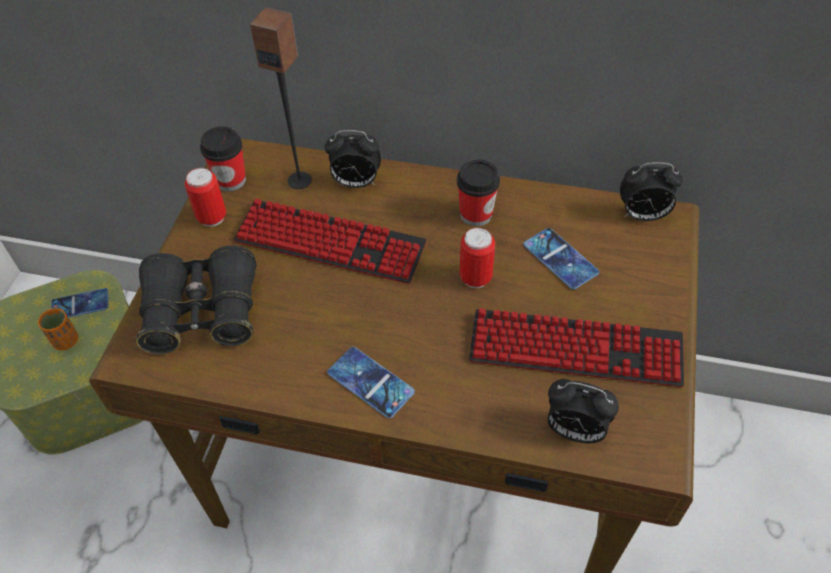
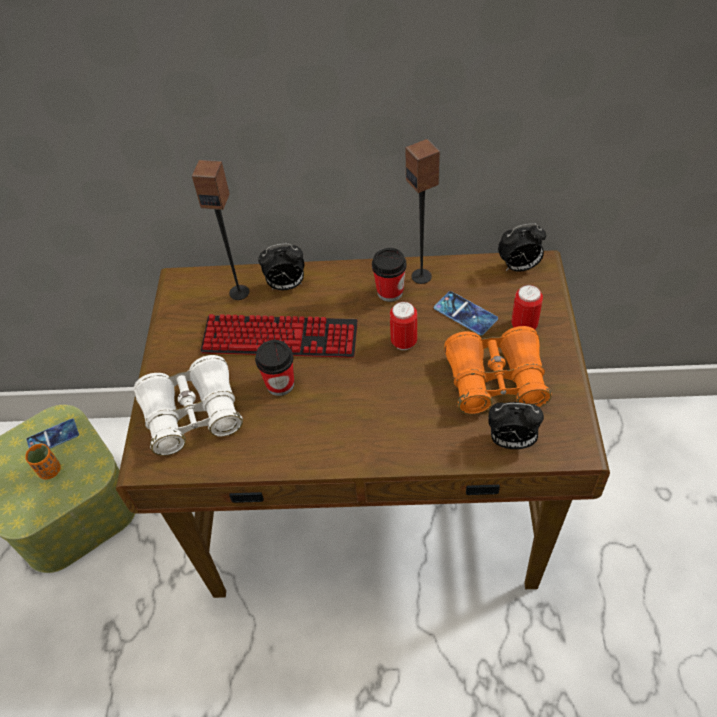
camera: 10 degrees left, 0 degrees up
black binoculars [136,245,257,355] -> white binoculars [134,355,243,456]
can [185,168,226,227] -> can moved to [511,285,543,329]
cup [200,126,246,192] -> cup moved to [255,340,294,396]
phone [327,347,415,419] -> none
keyboard [469,308,684,387] -> orange binoculars [444,326,552,414]
none -> speaker [405,139,440,284]

